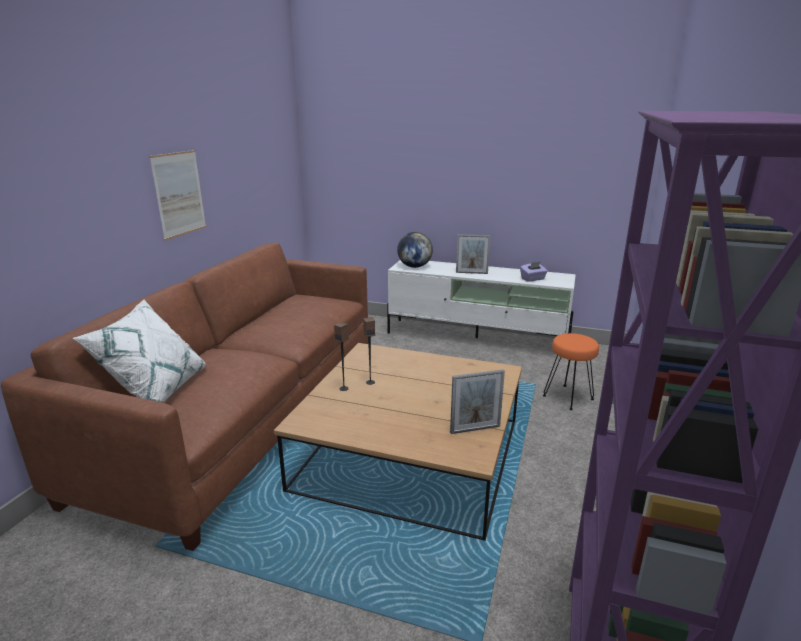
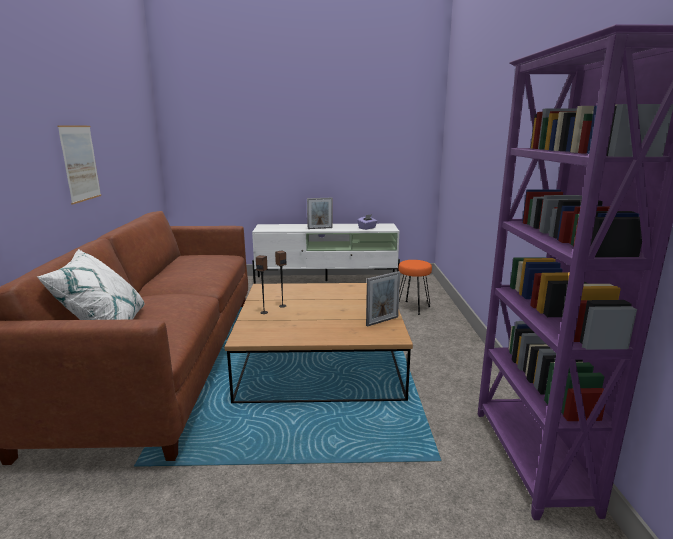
camera: 20 degrees left, 5 degrees down
globe [397,232,433,268] -> none

